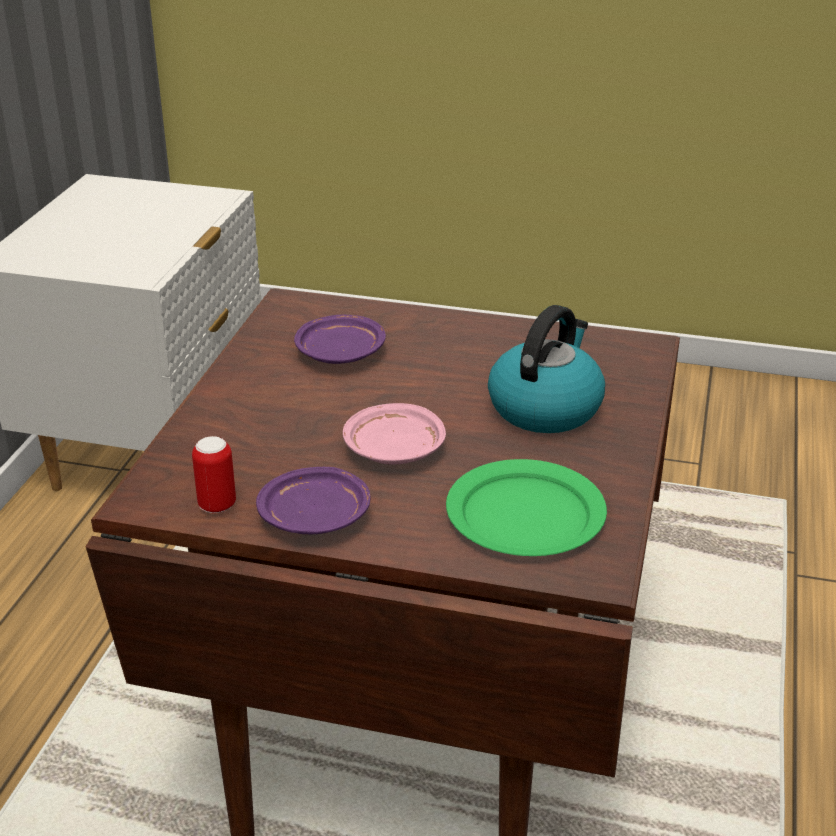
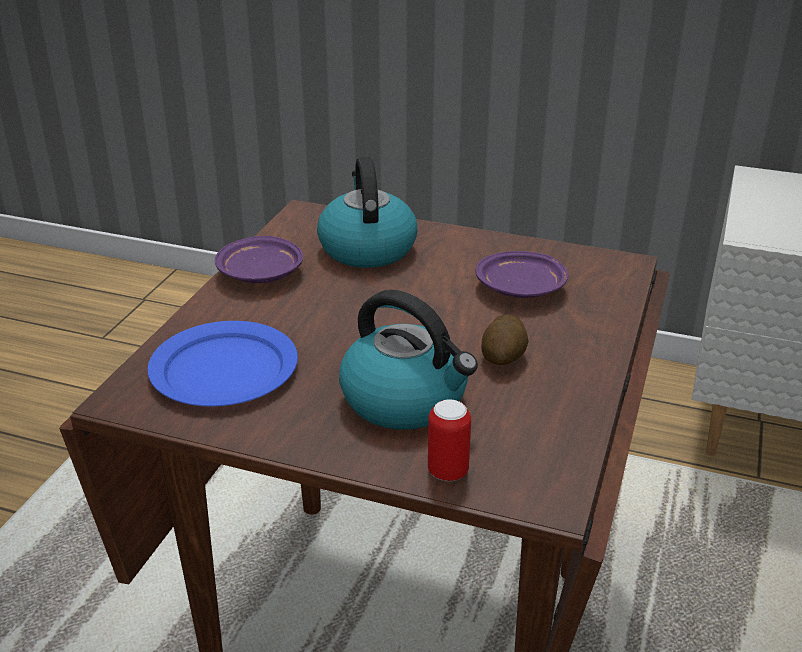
camera: 95 degrees right, 0 degrees up
can [192,436,236,513] -> can moved to [428,399,471,481]
pink plate [343,403,446,465] -> none
green plate [446,459,607,556] -> blue plate [147,321,298,407]
none -> kettle [317,157,417,268]
none -> potato [481,314,529,365]

